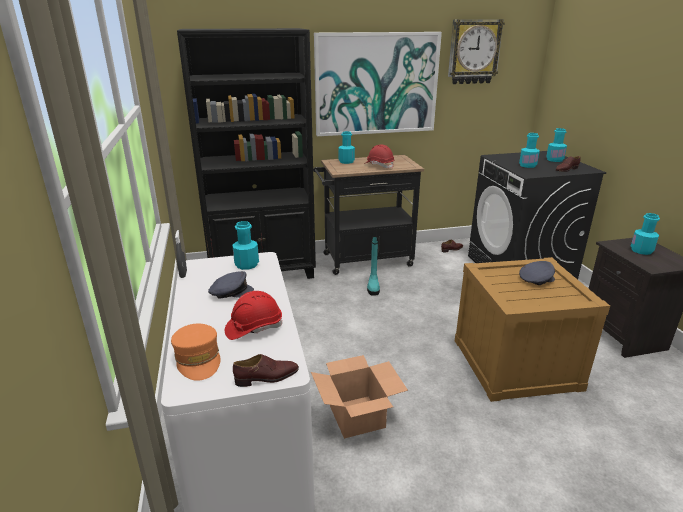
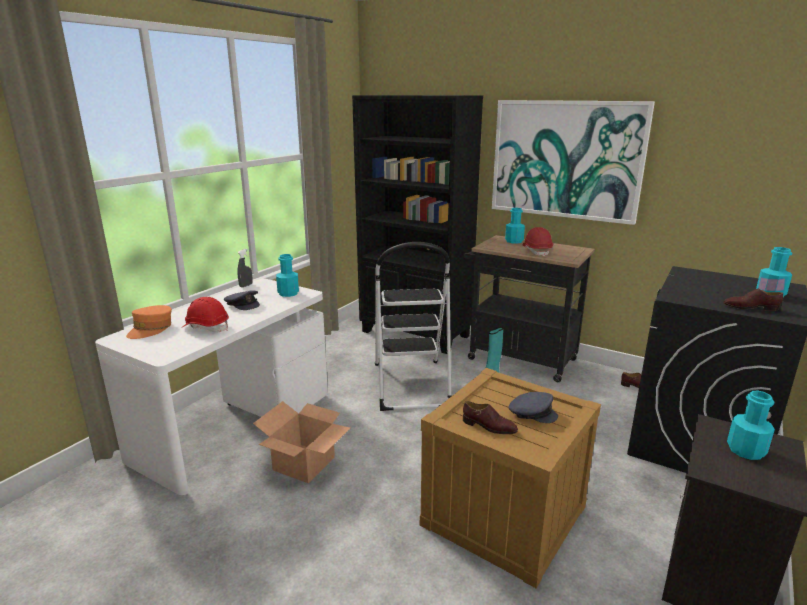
camera: 45 degrees right, 5 degrees down
brown shoe [233,354,299,387] -> brown shoe moved to [463,401,518,434]
wall clock [448,19,505,84] -> none
turquoise bottle [519,133,540,168] -> none
none -> step ladder [375,242,451,411]

